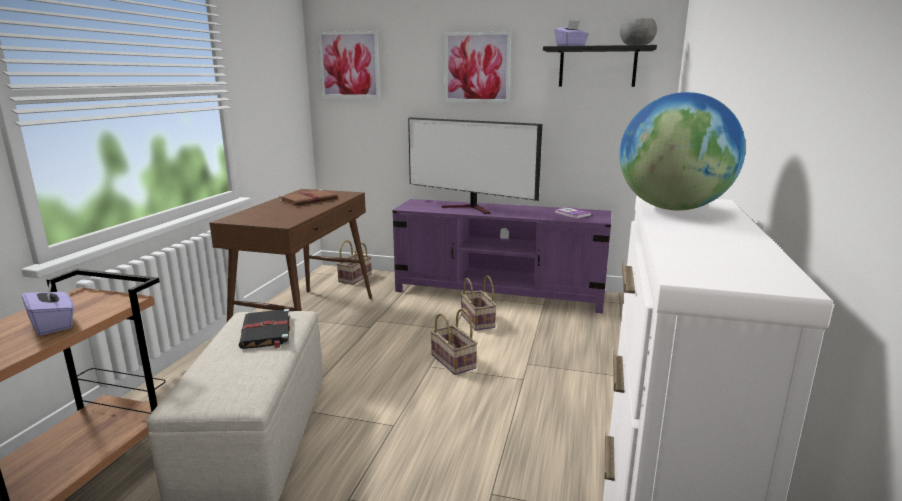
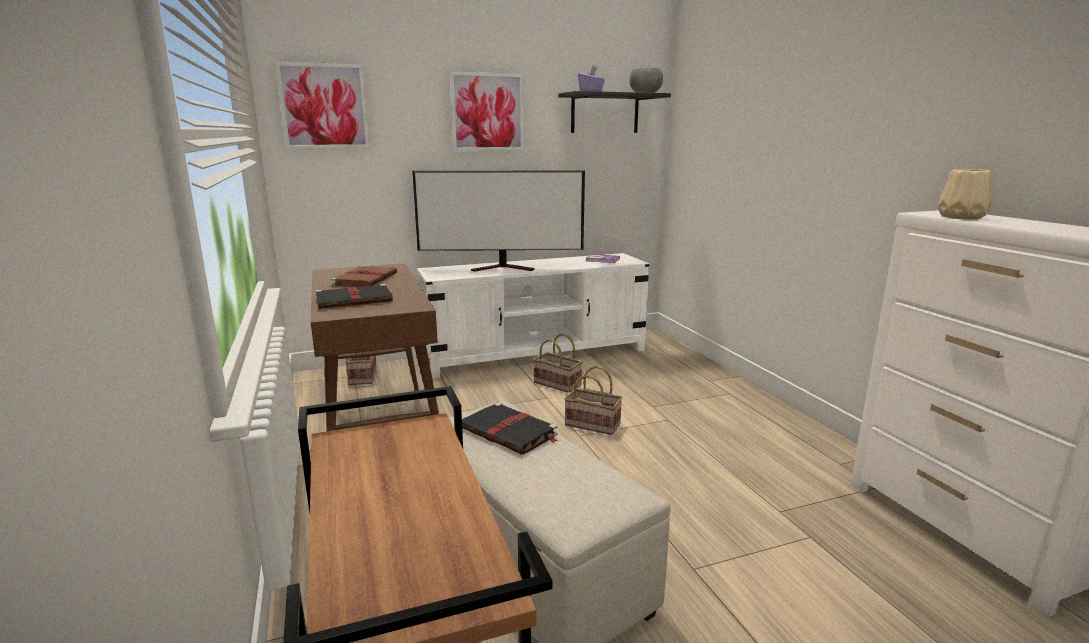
camera: 35 degrees left, 0 degrees up
purple tissue box [22,282,74,336] -> none
purple tv stand [392,199,611,313] -> white tv stand [417,253,650,379]
globe [619,92,746,210] -> beige vase [938,169,992,220]
none -> black book [315,284,393,309]

